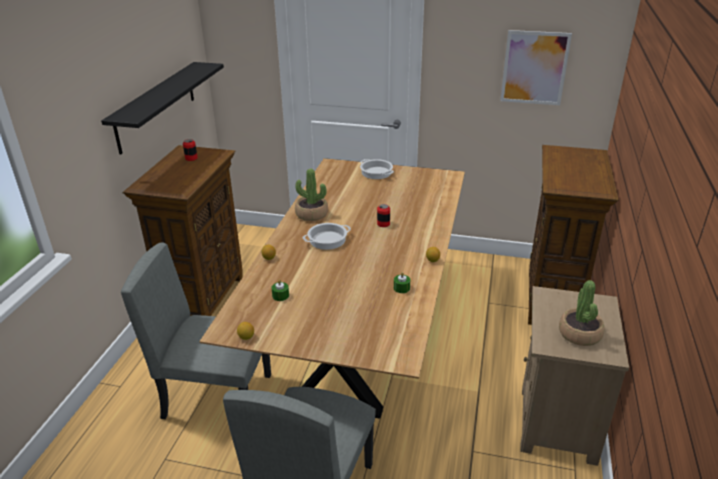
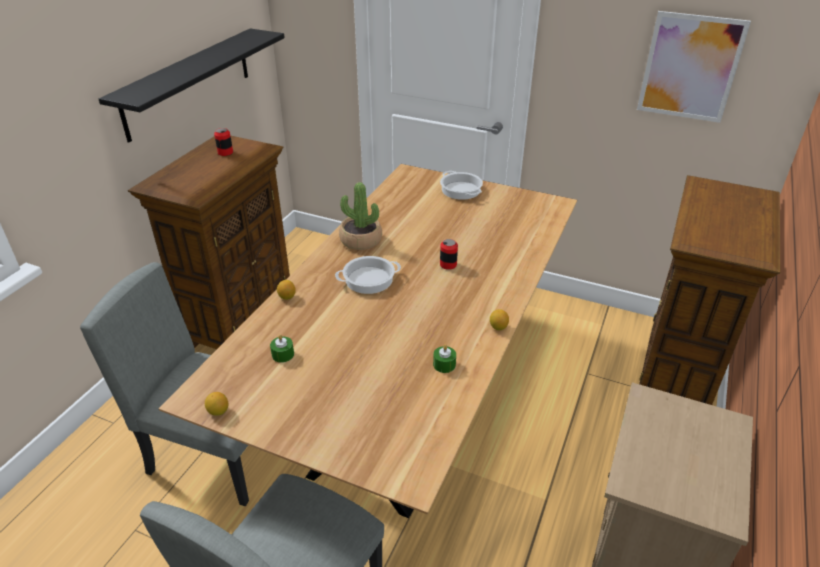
camera: 10 degrees right, 5 degrees up
potted plant [559,280,605,346] -> none

